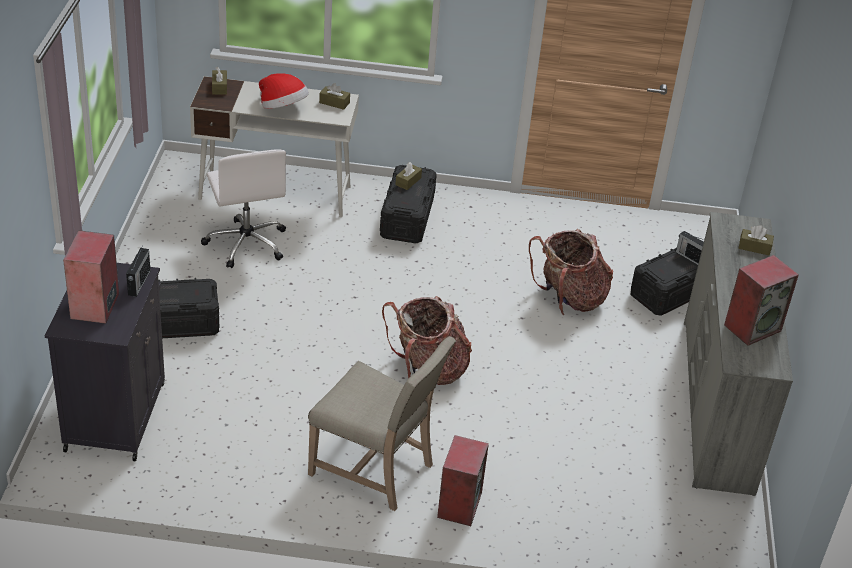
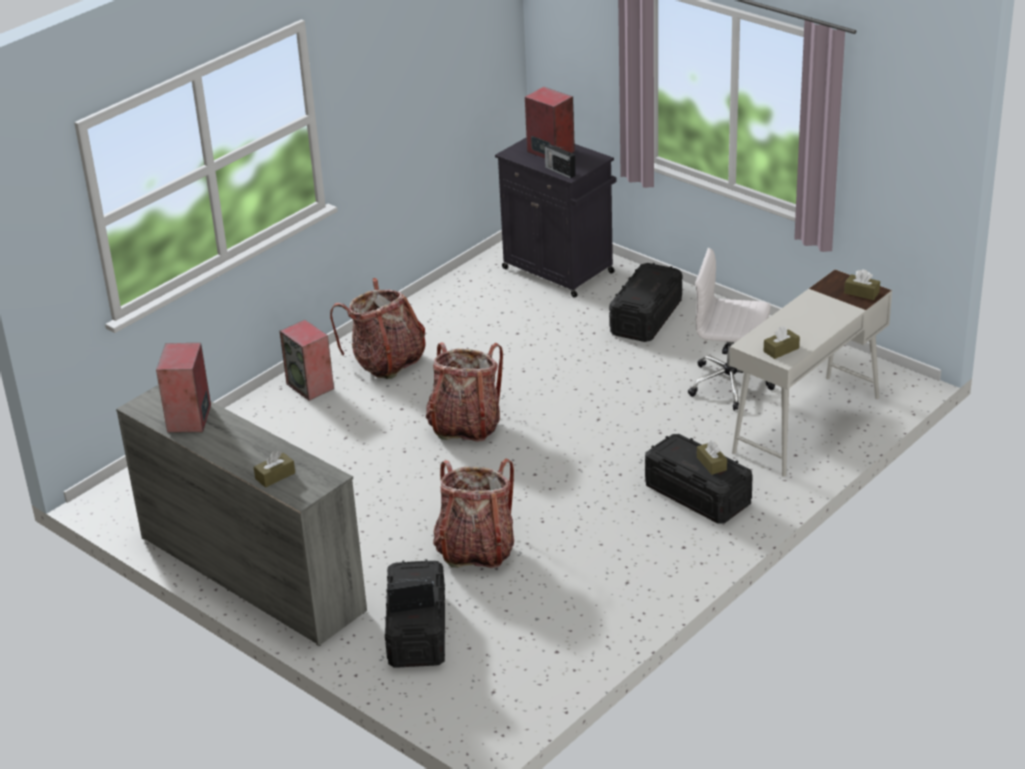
camera: 130 degrees right, 5 degrees down
hat [259,73,309,109] -> none
beige chair [308,336,456,511] -> backpack [330,278,425,379]

